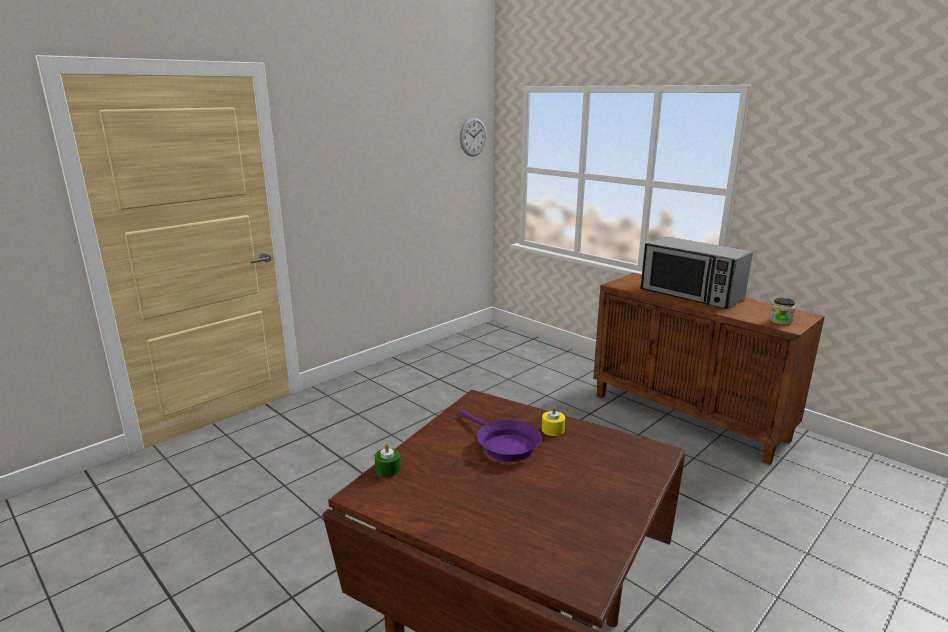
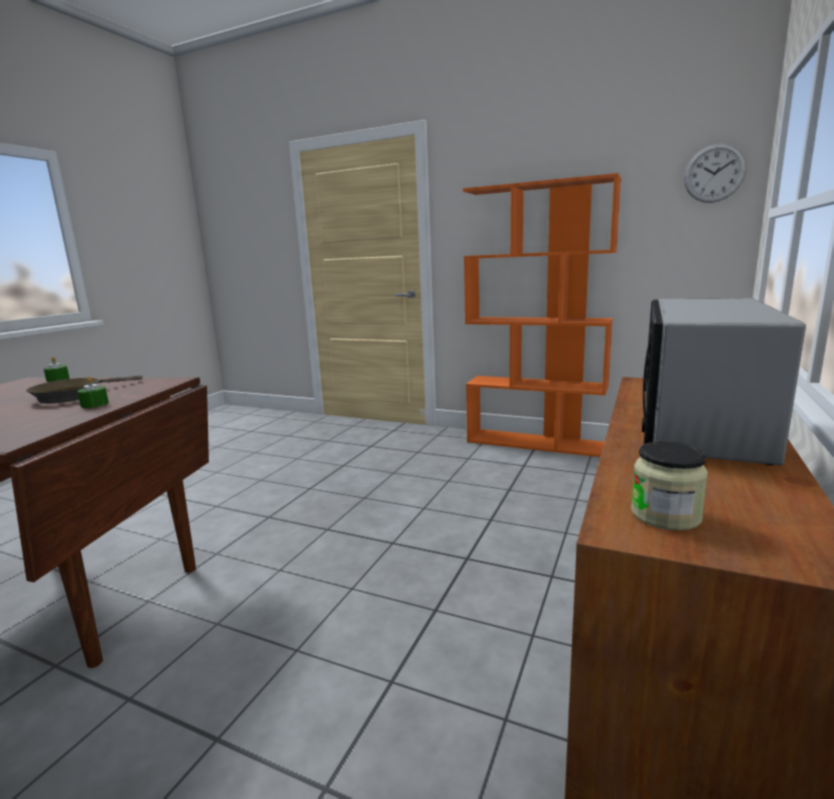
camera: 70 degrees right, 5 degrees down
purple frying pan [460,410,542,462] -> brown frying pan [26,375,142,404]
yellow candle [542,406,565,436] -> green candle [77,376,109,408]
none -> orange bookcase [463,173,621,457]

